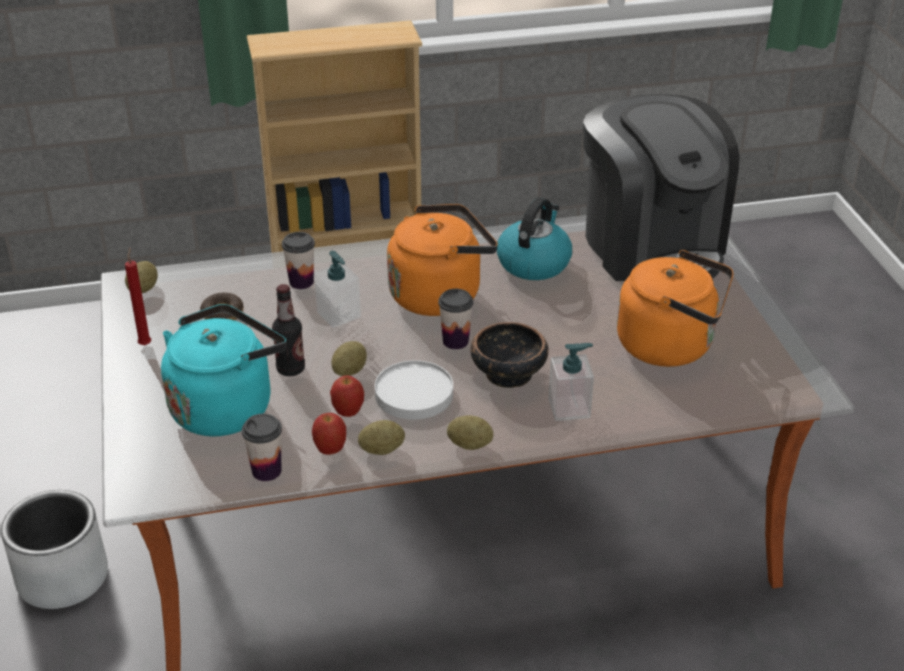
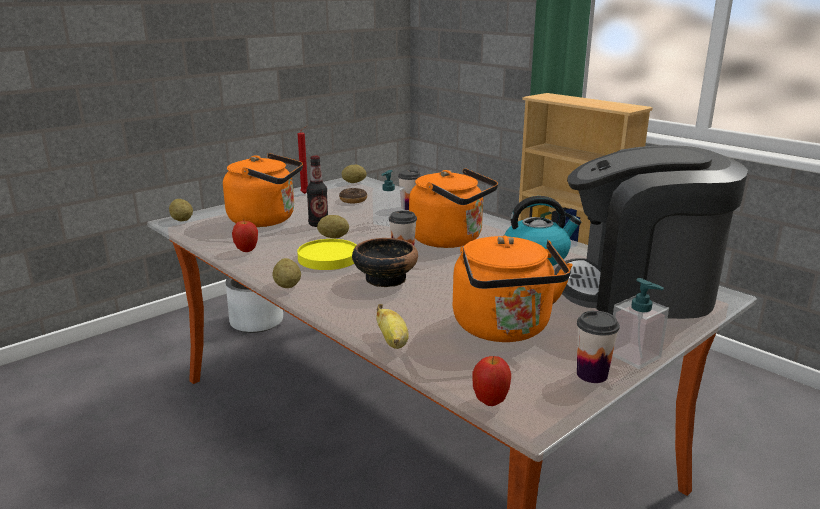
camera: 60 degrees right, 15 degrees down
turquoise kettle [161,304,287,437] -> orange kettle [223,153,303,227]
cup [242,414,282,481] -> cup moved to [577,311,620,383]
apple [330,375,364,417] -> apple moved to [472,356,511,406]
potato [358,420,405,455] -> potato moved to [169,199,193,221]
white plate [375,360,453,420] -> yellow plate [297,239,357,270]
soap dispenser [548,343,594,421] -> soap dispenser moved to [612,278,669,369]
coffee machine [583,94,739,281] -> coffee machine turned 60 degrees clockwise [554,145,748,319]
none -> banana [376,304,409,349]

